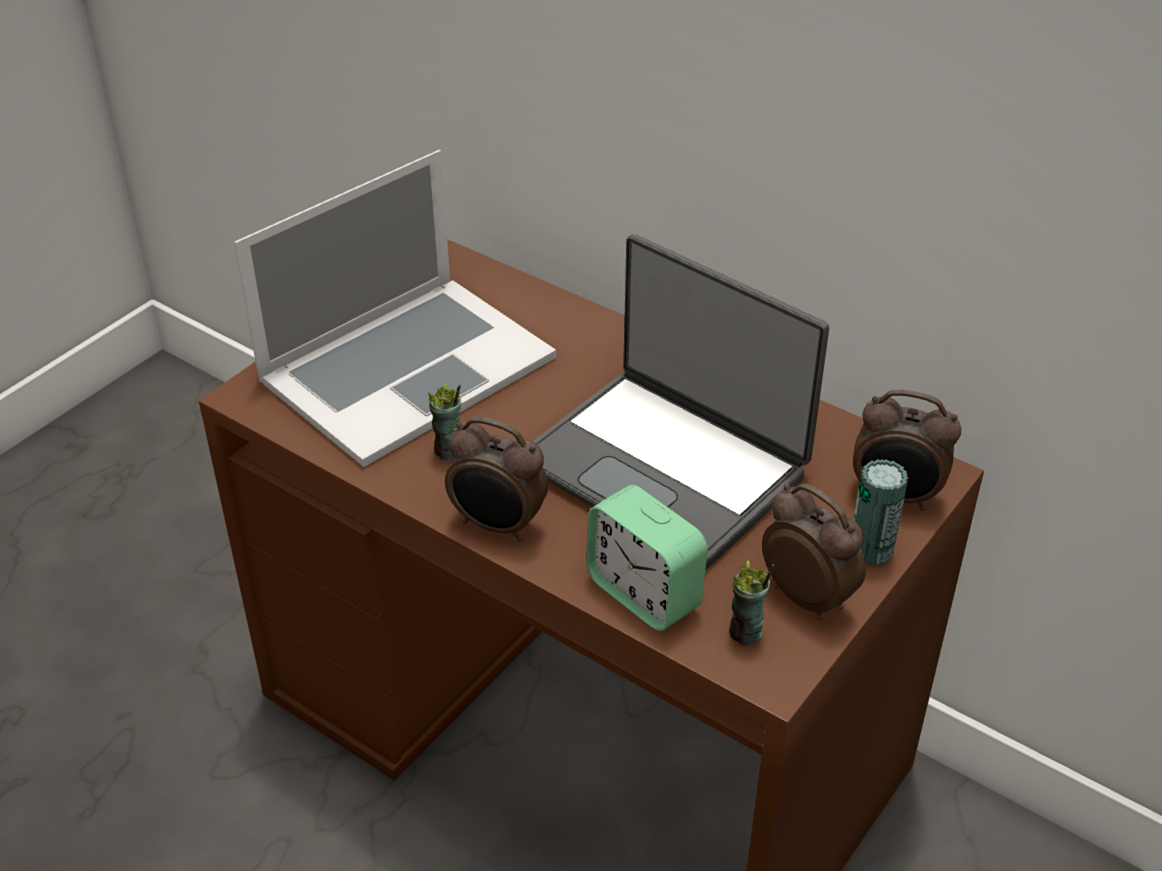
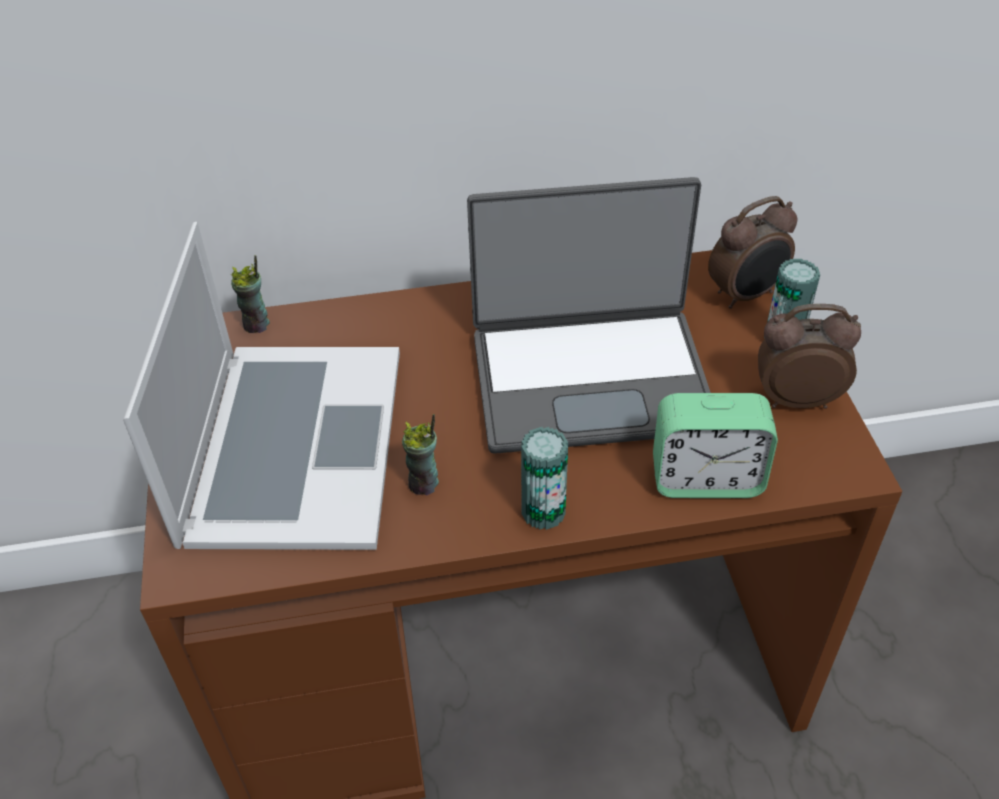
camera: 45 degrees left, 5 degrees up
alarm clock [445,417,548,541] -> can [521,427,568,530]
cup [729,560,774,645] -> cup moved to [231,255,270,333]

